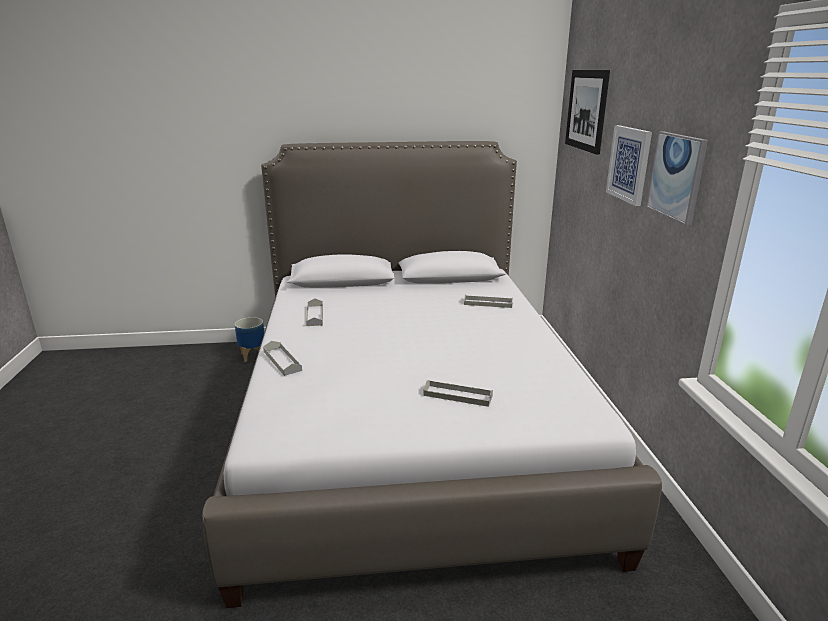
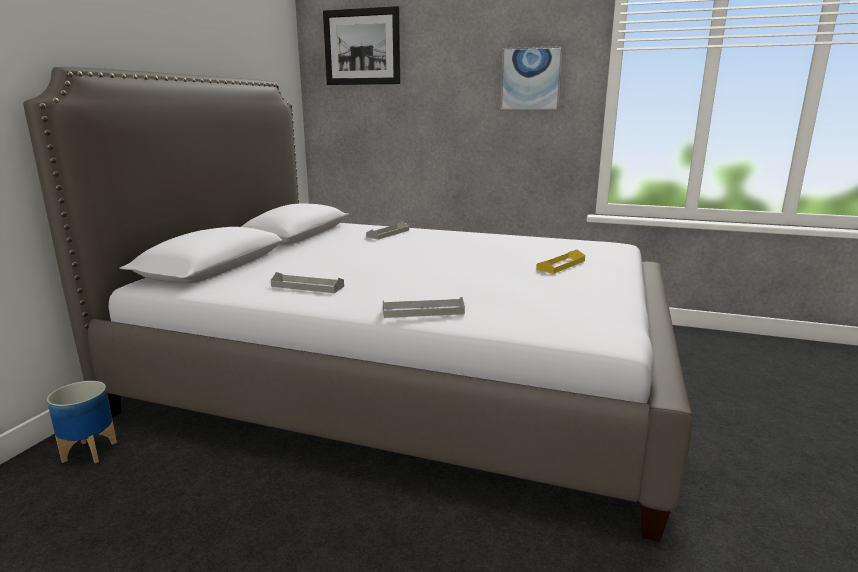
camera: 65 degrees left, 5 degrees down
grey tray [424,380,493,407] -> yellow tray [536,250,585,274]
picture [606,125,652,206] -> none

